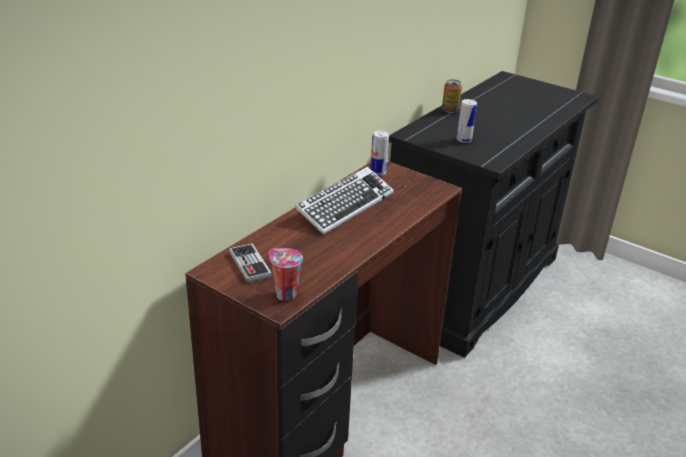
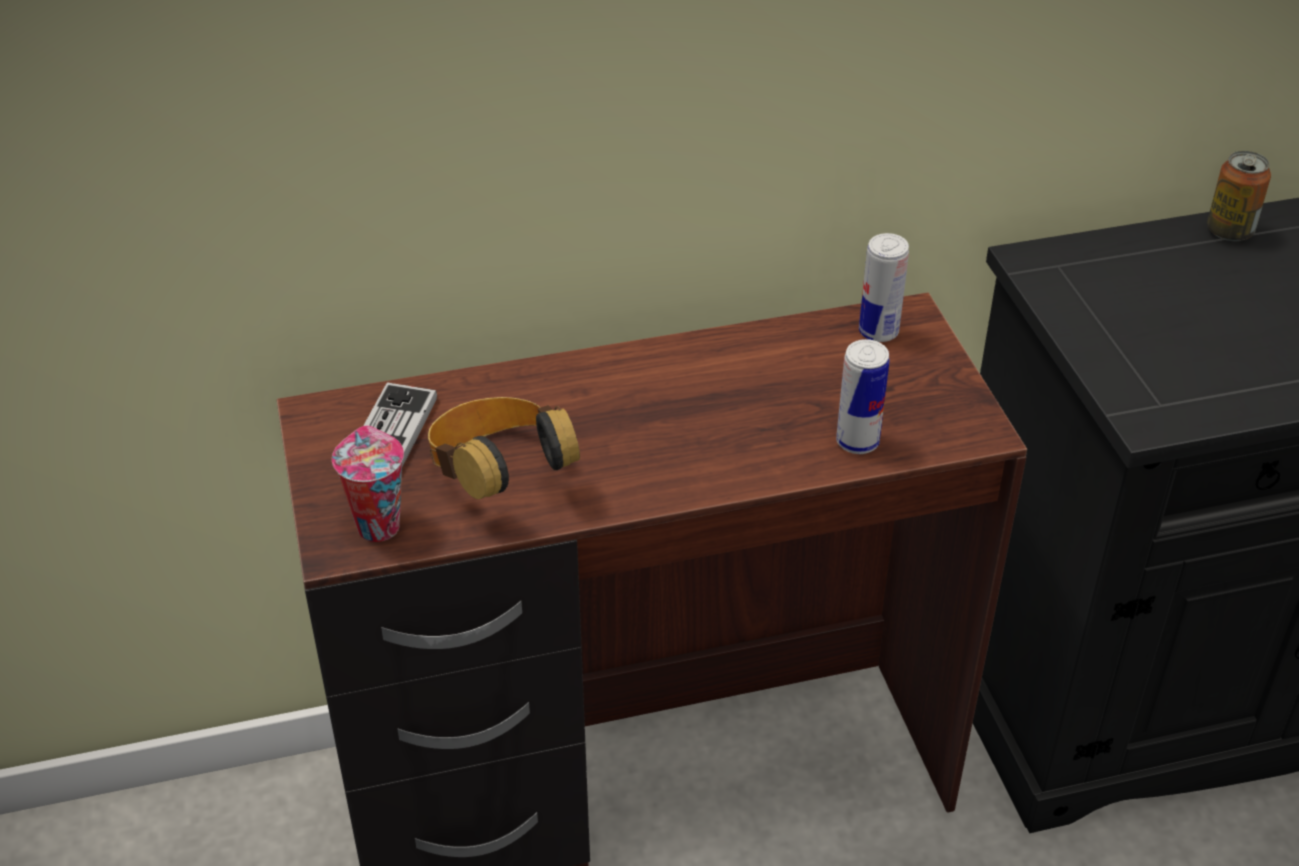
camera: 40 degrees right, 10 degrees up
keyboard [295,167,394,235] -> none
can [457,99,477,143] -> can moved to [836,339,890,454]
none -> headphones [428,397,580,499]

